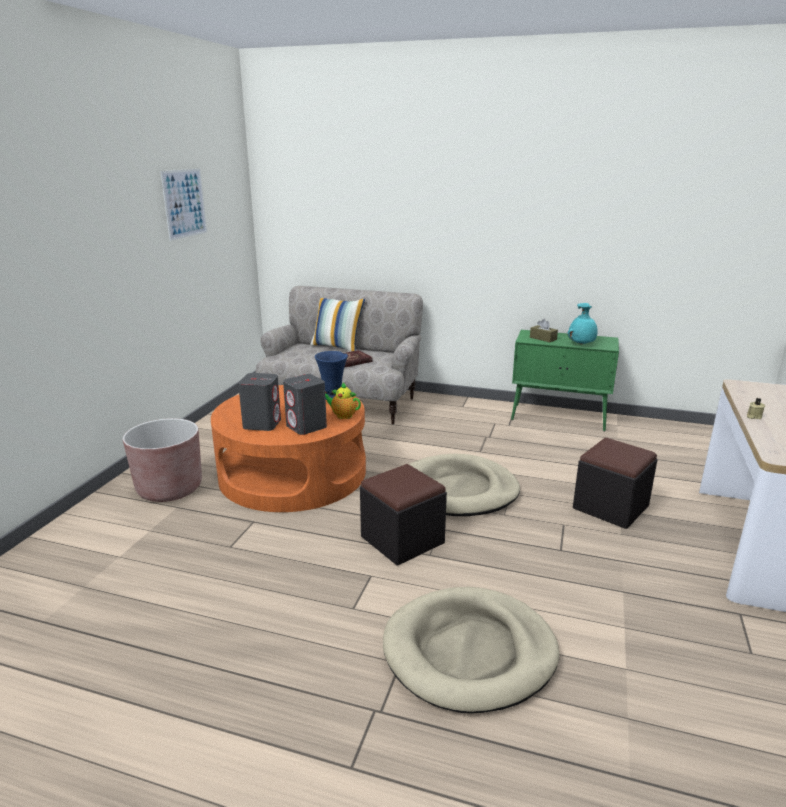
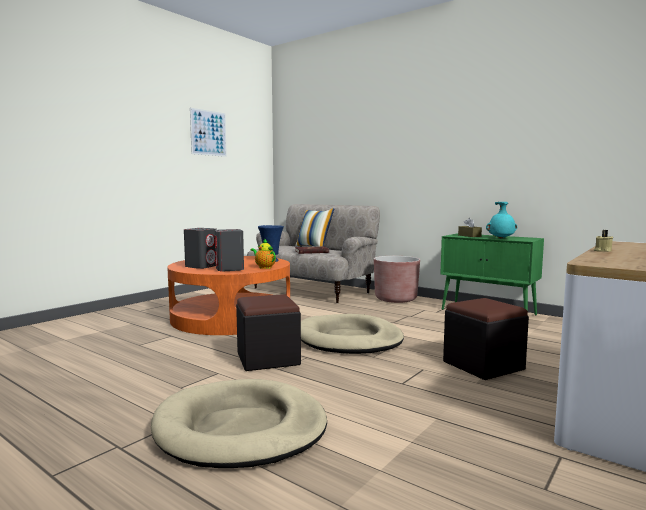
camera: 20 degrees right, 15 degrees down
brown planter [123,418,202,502] -> brown planter moved to [374,256,420,303]

